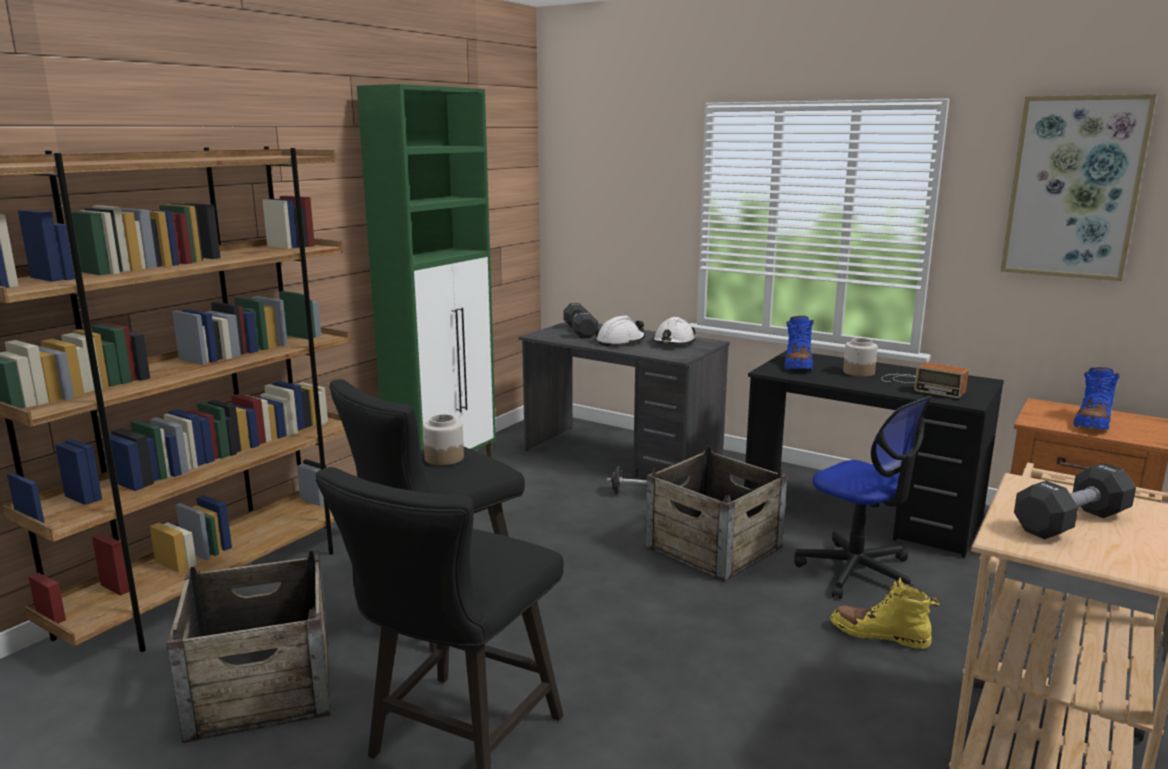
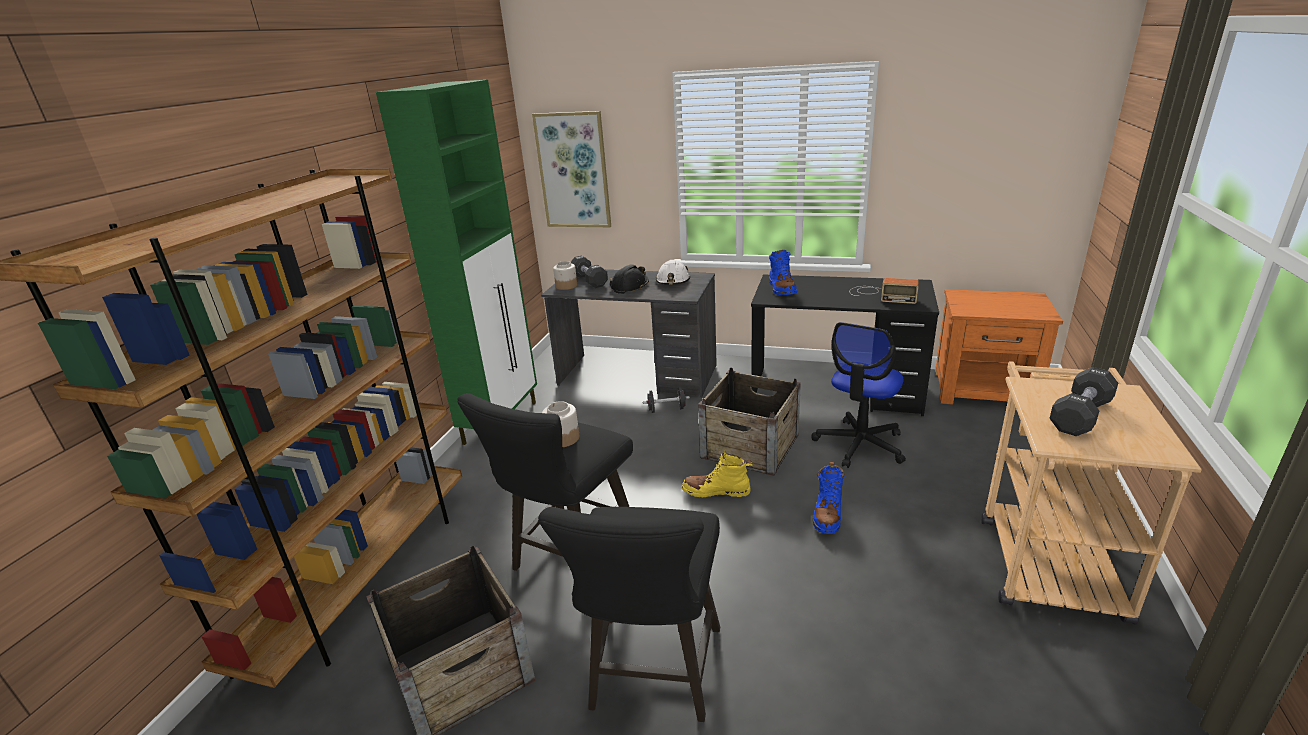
camera: 15 degrees left, 10 degrees up
white hard hat [595,315,645,347] -> black hard hat [609,264,649,294]
office chair [794,396,932,599] -> office chair turned 90 degrees clockwise [811,322,906,468]
yellow boot [830,577,940,649] -> yellow boot moved to [682,451,753,497]
jar [843,338,878,377] -> jar moved to [553,261,577,290]
picture [1001,94,1157,281] -> picture moved to [532,111,611,227]
blue boot [1074,367,1120,430] -> blue boot moved to [813,462,845,534]

